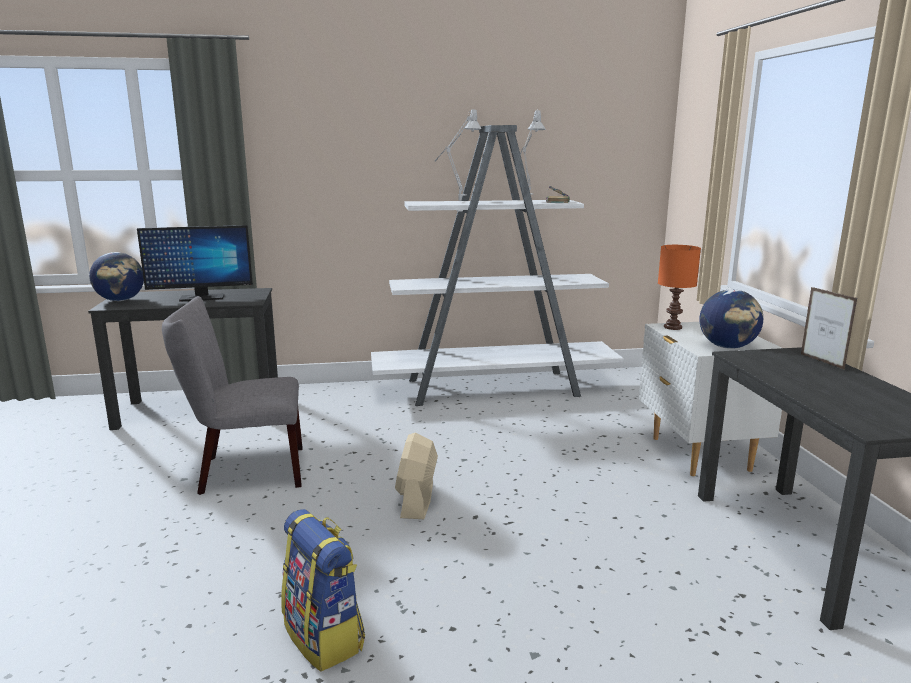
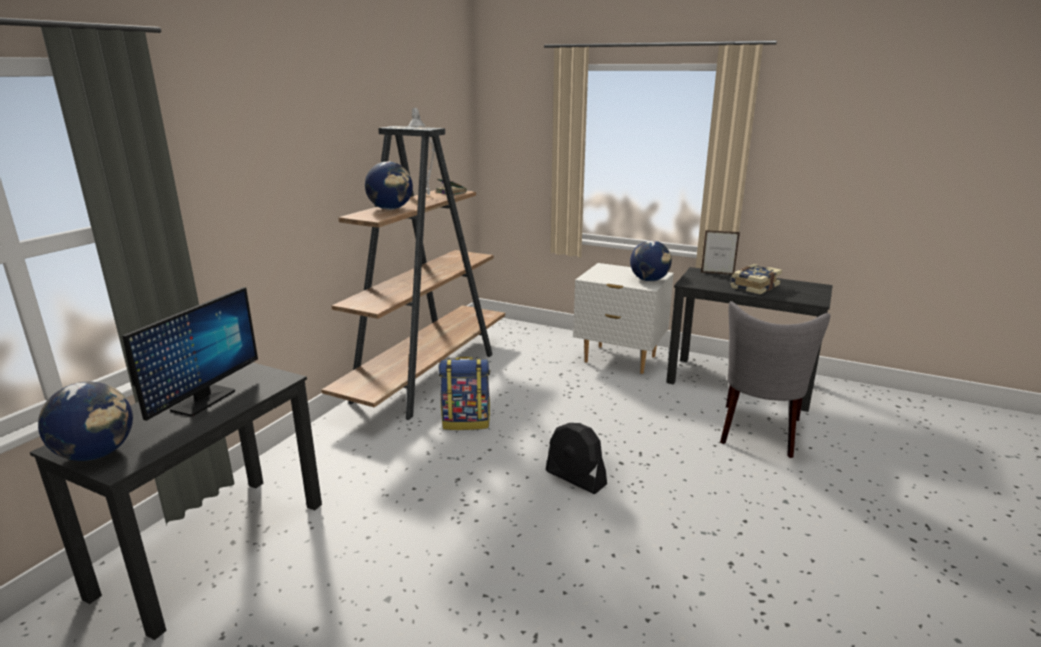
camera: 55 degrees left, 5 degrees up
grey chair [162,296,303,495] -> grey chair moved to [720,301,830,458]
backpack [281,509,365,671] -> backpack moved to [439,357,490,430]
white bookcase [371,125,624,406] -> brown bookcase [321,126,505,420]
beige fan [395,433,438,519] -> black fan [546,423,607,494]
grey table lamp [434,109,481,201] -> globe [365,161,413,210]
orange table lamp [658,245,701,330] -> none
none -> book [730,264,782,295]

